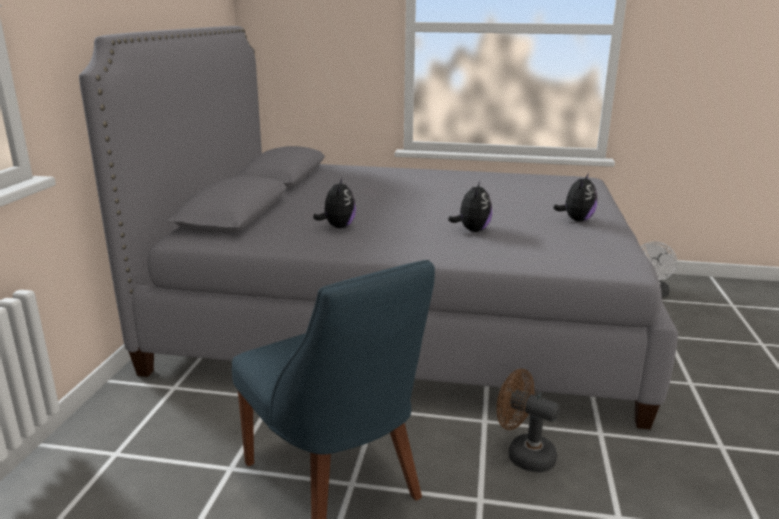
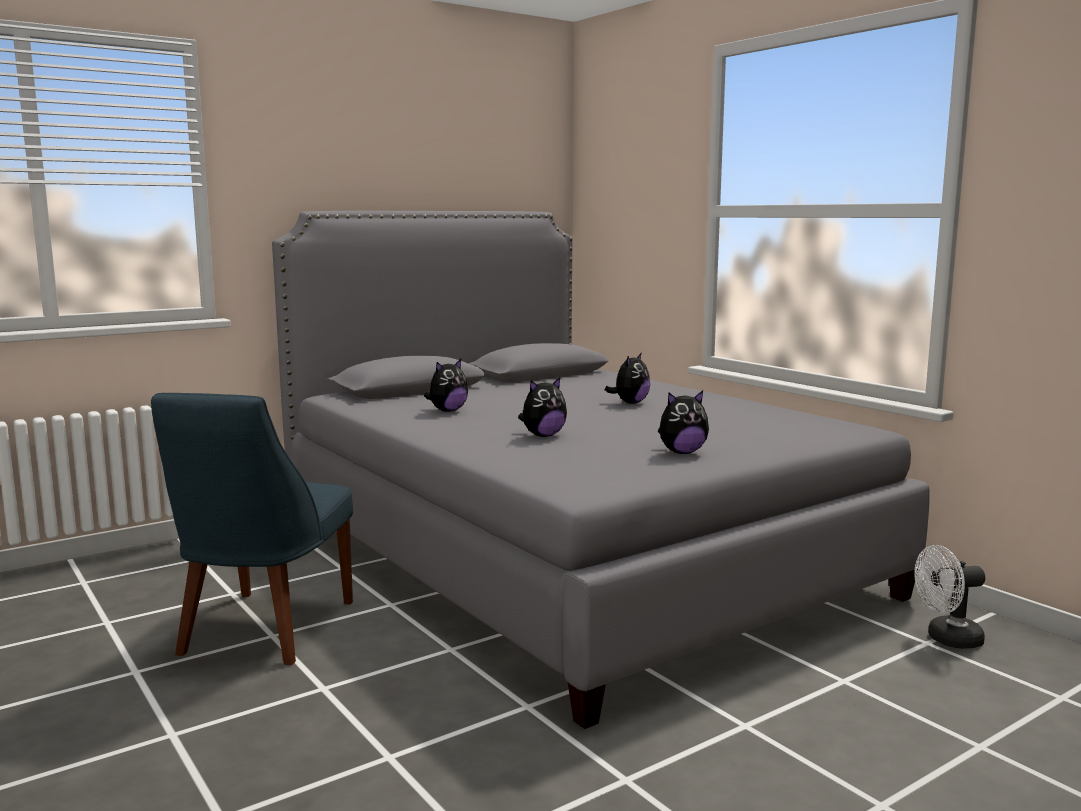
camera: 45 degrees right, 10 degrees down
brown fan [497,369,560,473] -> none
none -> plush toy [605,352,650,404]

